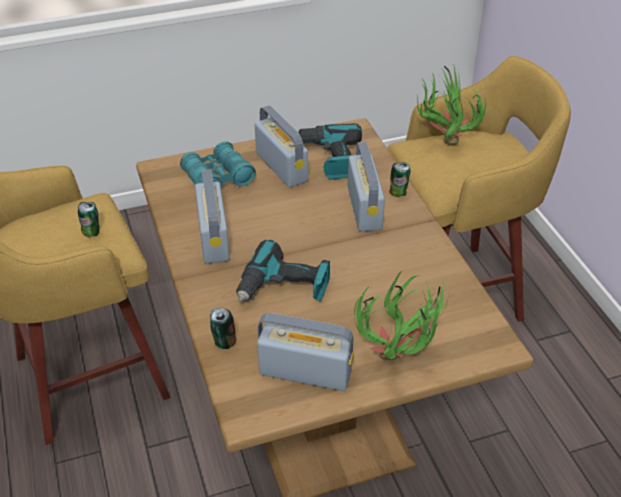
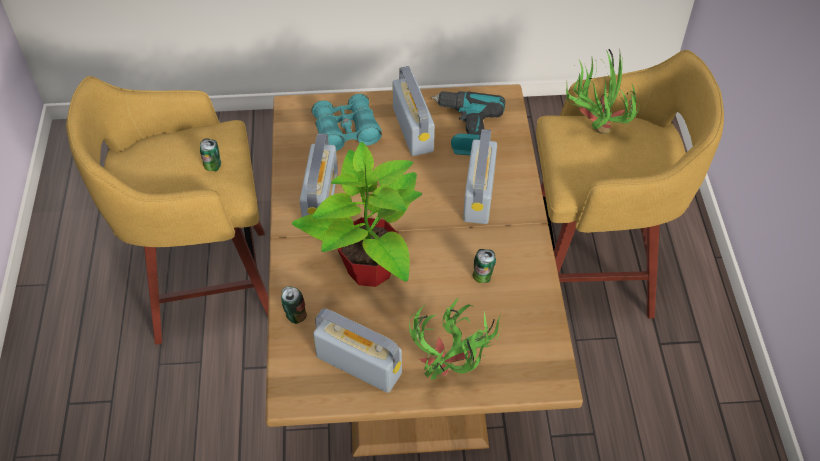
camera: 15 degrees right, 10 degrees up
power drill [236,240,330,302] -> potted plant [292,142,422,287]
can [389,162,411,197] -> can moved to [473,249,496,283]

